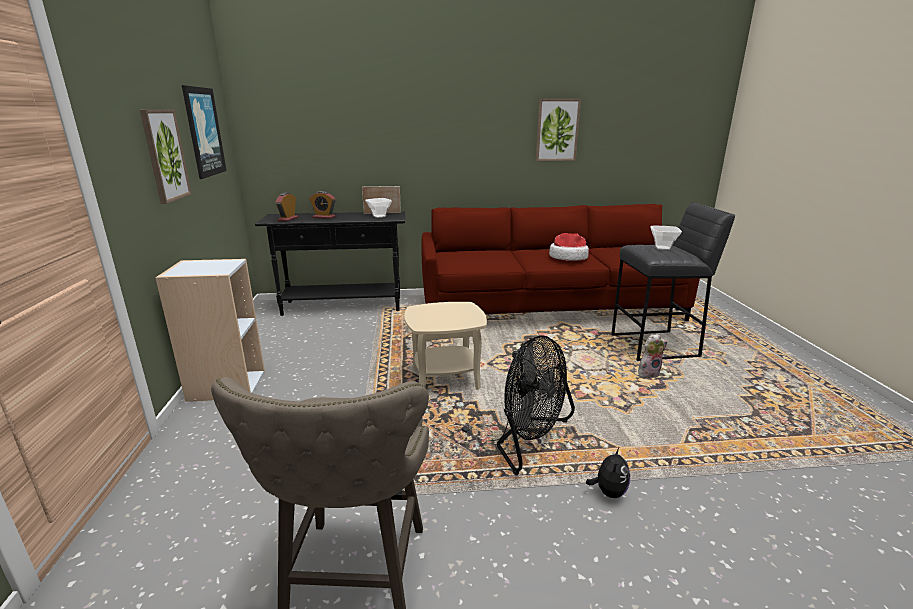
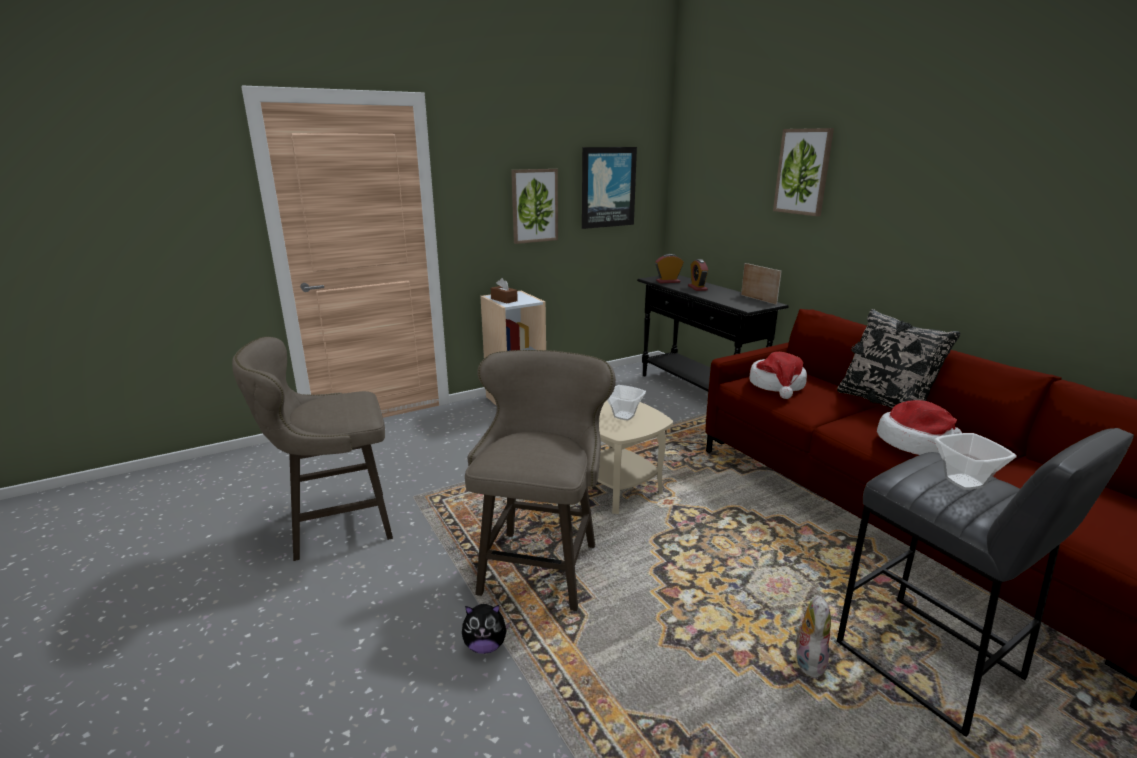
camera: 65 degrees right, 0 degrees up
bowl [365,198,392,218] -> bowl moved to [607,385,646,421]
black fan [462,335,575,475] -> beige stool [465,350,616,611]
picture [536,99,581,161] -> picture moved to [773,128,834,216]
plush toy [638,334,667,378] -> plush toy turned 120 degrees counterclockwise [794,595,831,678]
none -> brown tissue box [491,278,518,303]
none -> hat [750,352,807,399]
none -> black pillow [837,309,960,409]

